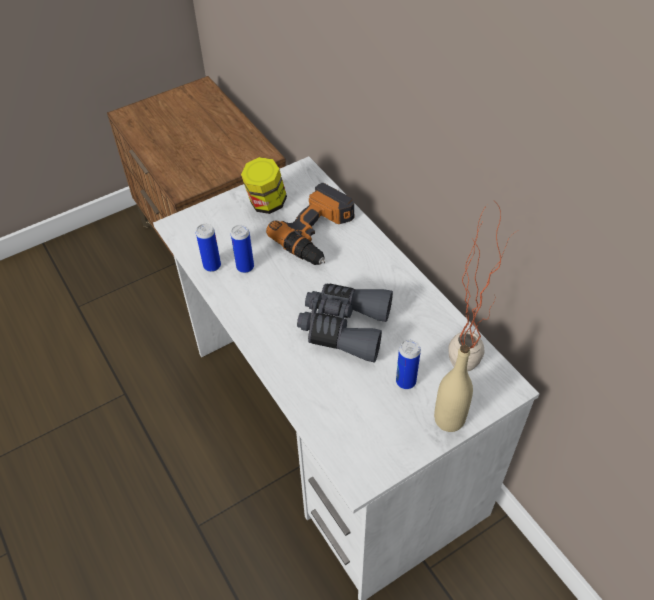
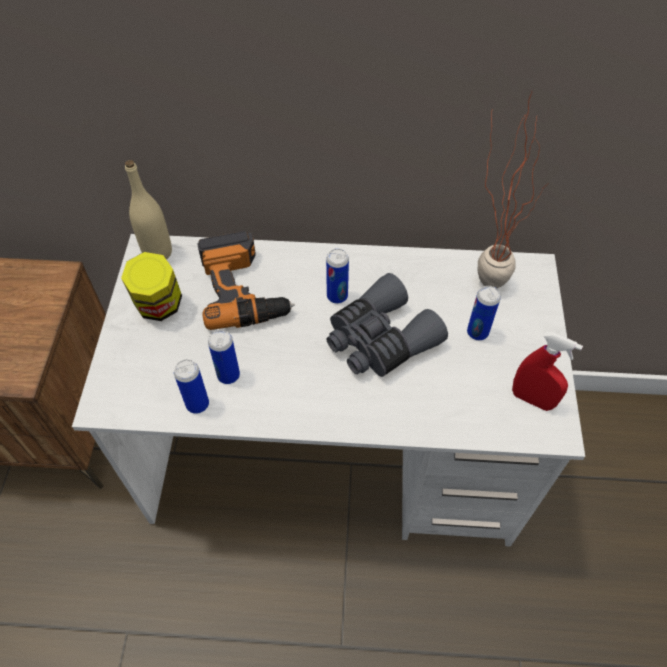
camera: 55 degrees left, 5 degrees up
beige bottle [434,344,473,432] -> beige bottle moved to [125,160,172,260]
none -> can [326,249,349,304]
none -> red spray bottle [512,332,583,411]

